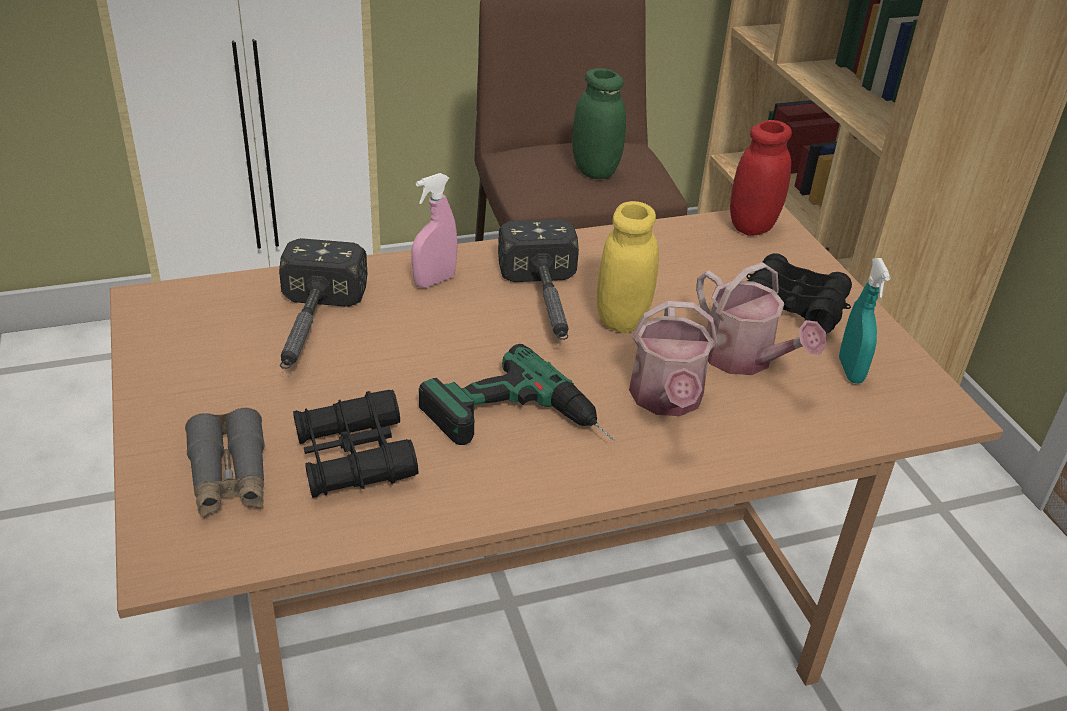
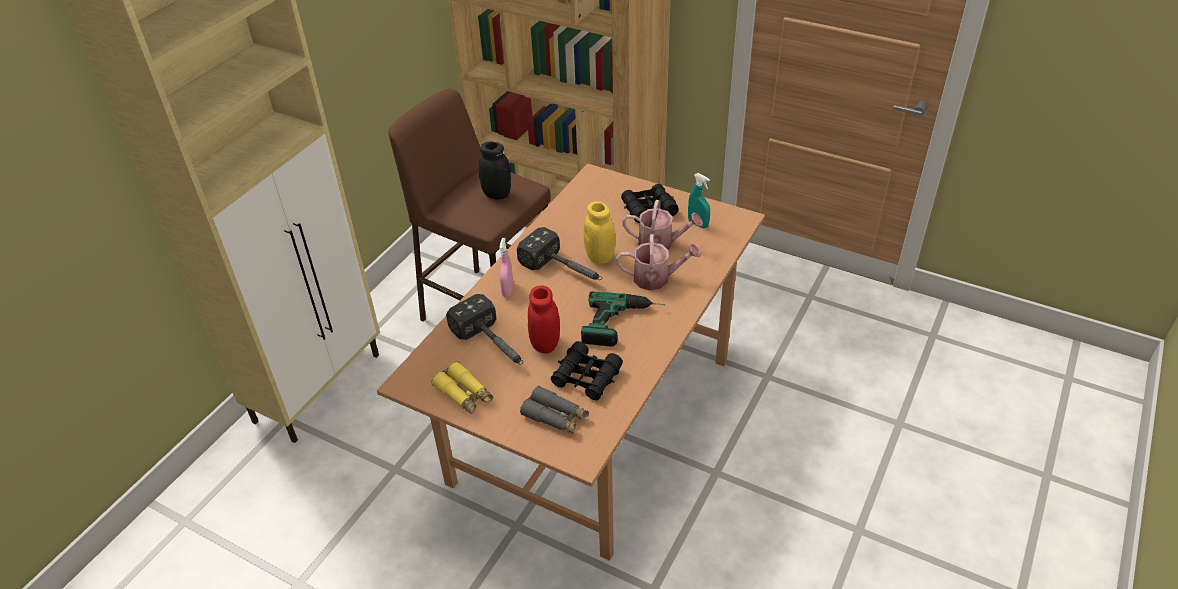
camera: 40 degrees left, 5 degrees up
green jar [572,68,626,179] -> black jar [479,141,511,200]
watering can [629,301,718,416] -> watering can turned 45 degrees counterclockwise [616,234,701,290]
red jar [730,120,792,236] -> red jar moved to [528,286,560,354]
none -> yellow binoculars [431,362,493,414]

